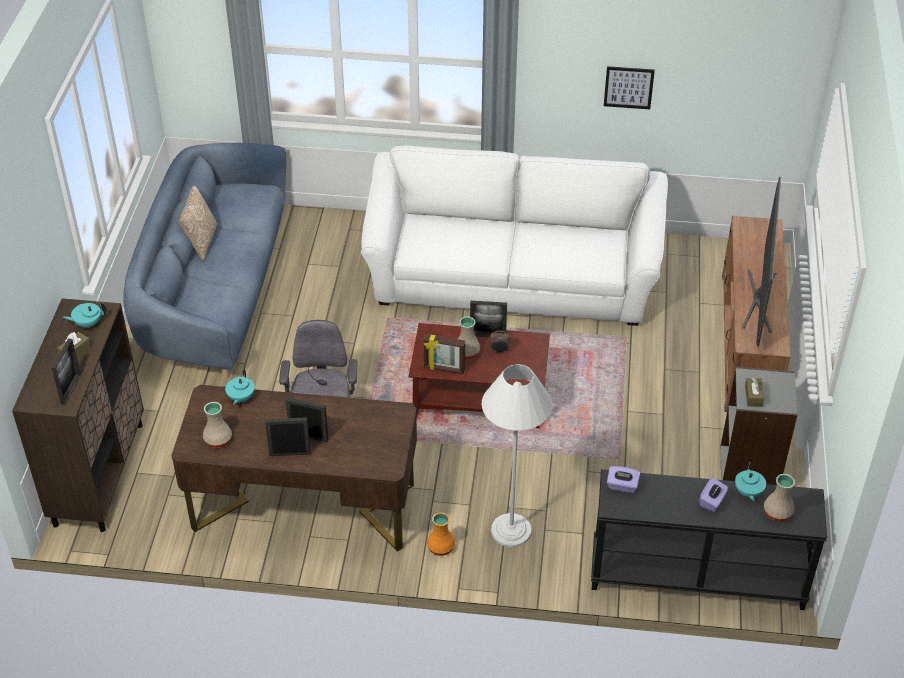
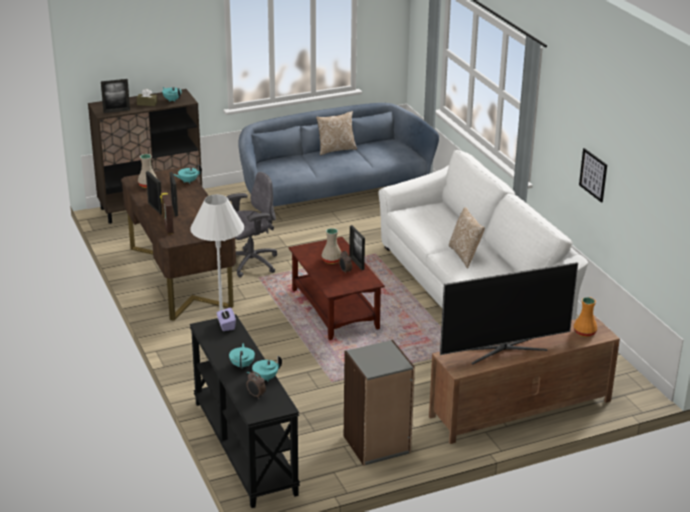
camera: 60 degrees right, 15 degrees down
picture frame [423,334,465,374] -> picture frame moved to [160,191,174,234]
orange vase [427,512,455,556] -> orange vase moved to [574,297,597,337]
purple tissue box [699,477,728,512] -> turquoise teapot [229,343,255,368]
brown tissue box [745,378,764,407] -> none
beige vase [764,474,795,521] -> alarm clock [246,371,266,399]
none -> pillow [449,207,485,268]

